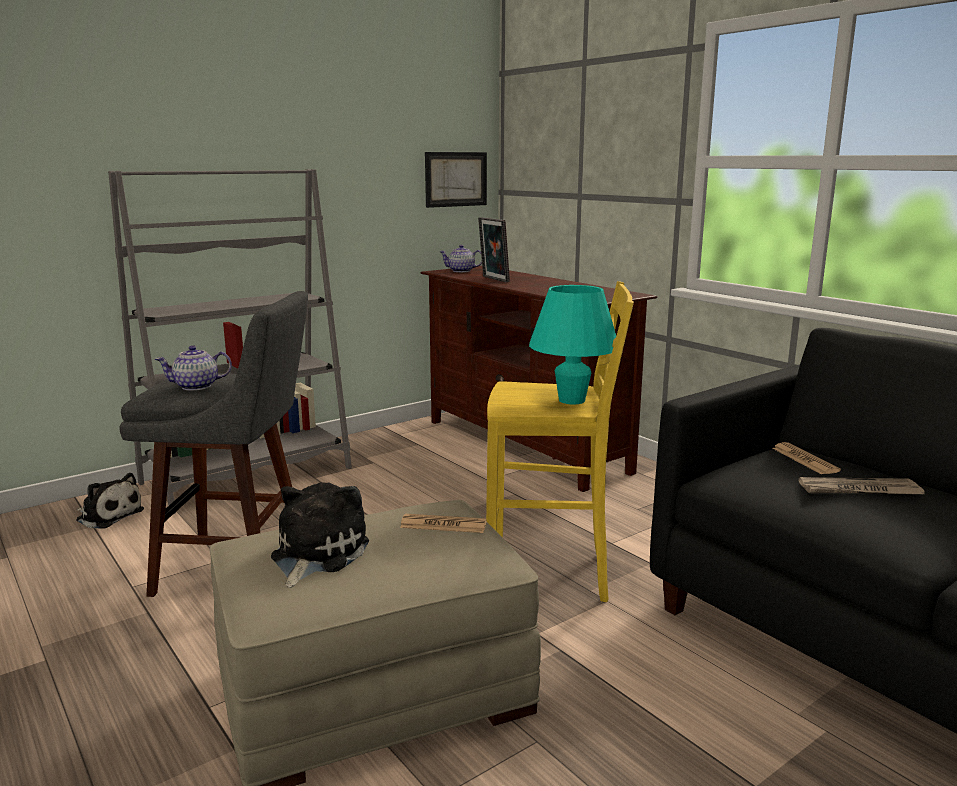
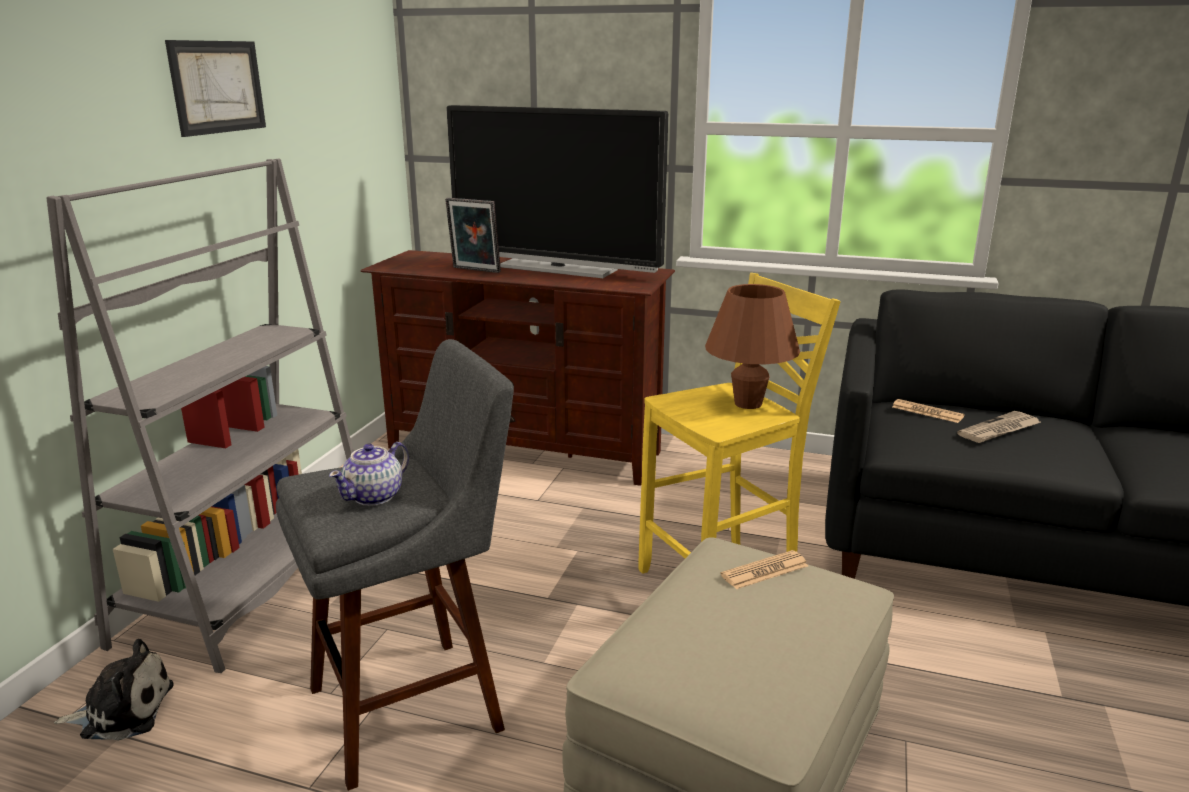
camera: 35 degrees left, 5 degrees up
plush toy [271,482,369,588] -> none
picture [425,152,487,208] -> picture moved to [165,40,266,137]
teapot [439,245,482,272] -> none
turquoise table lamp [529,285,616,404] -> brown table lamp [705,284,800,409]
none -> television [446,105,668,278]

